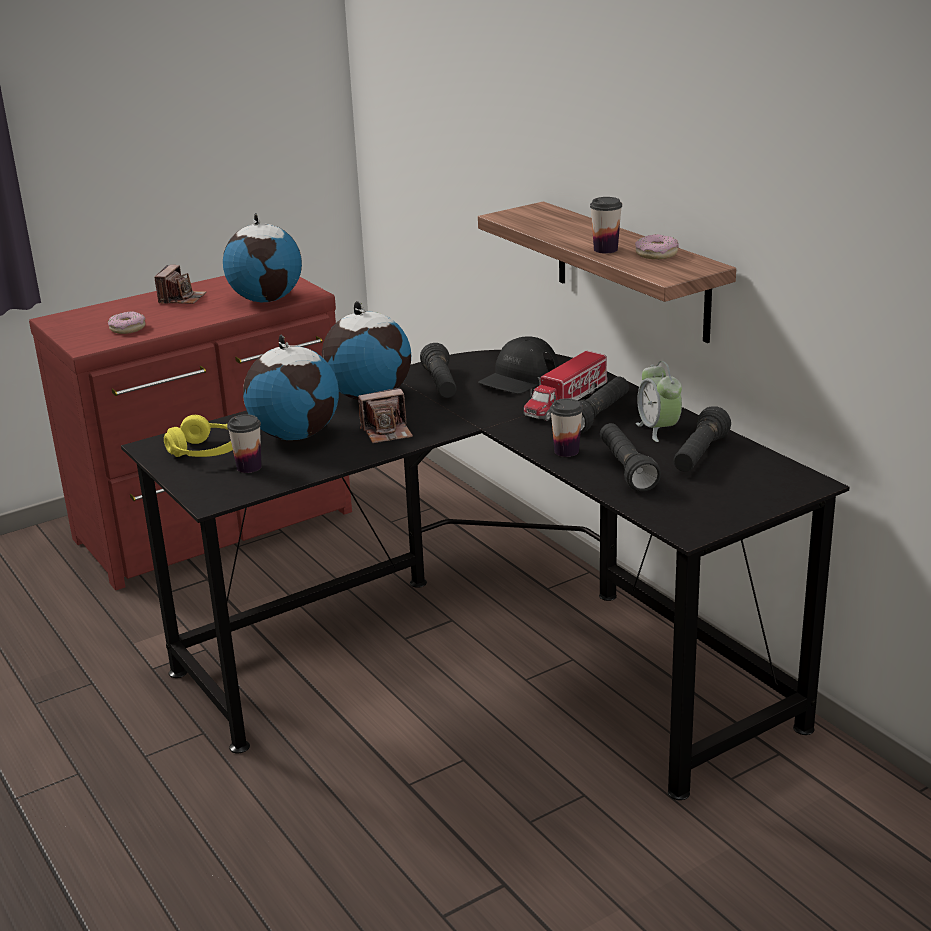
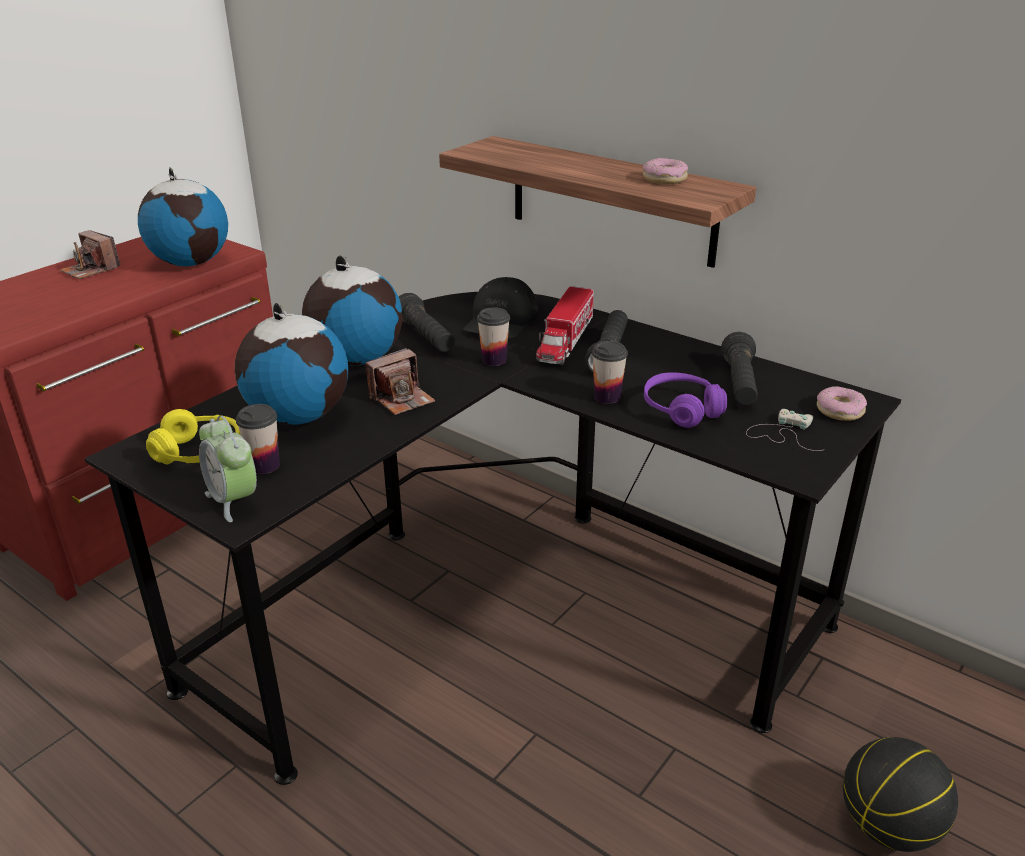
camera: 20 degrees left, 5 degrees up
donut [108,311,146,334] -> donut moved to [817,386,867,421]
camera [154,265,206,304] -> camera turned 135 degrees clockwise [60,230,121,279]
cup [590,197,622,253] -> cup moved to [477,307,510,366]
black flashlight [600,423,661,492] -> purple headphones [644,372,727,428]
alarm clock [636,361,682,442] -> alarm clock moved to [199,416,257,522]
none -> white game controller [746,409,822,451]
none -> basketball [843,737,958,852]

